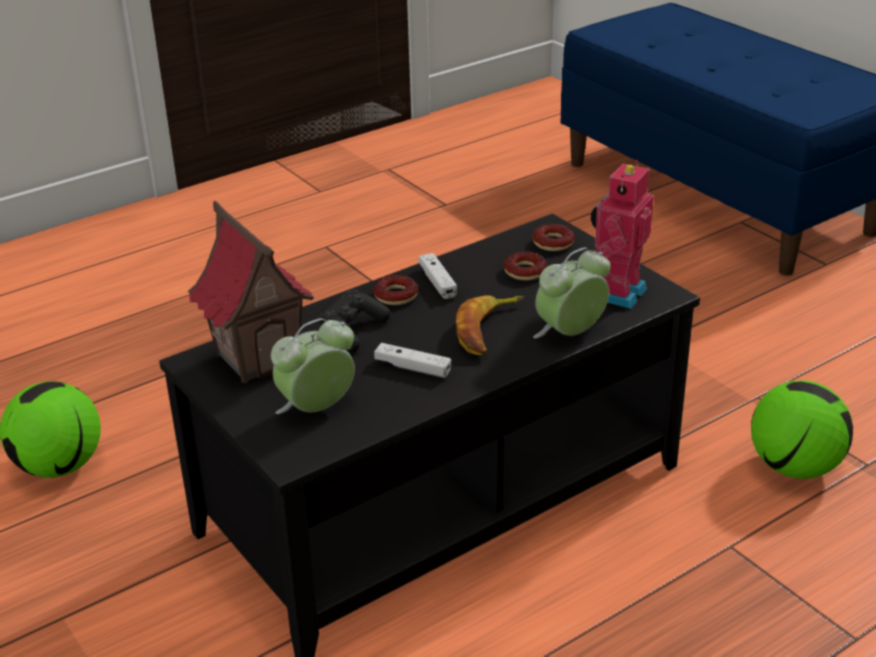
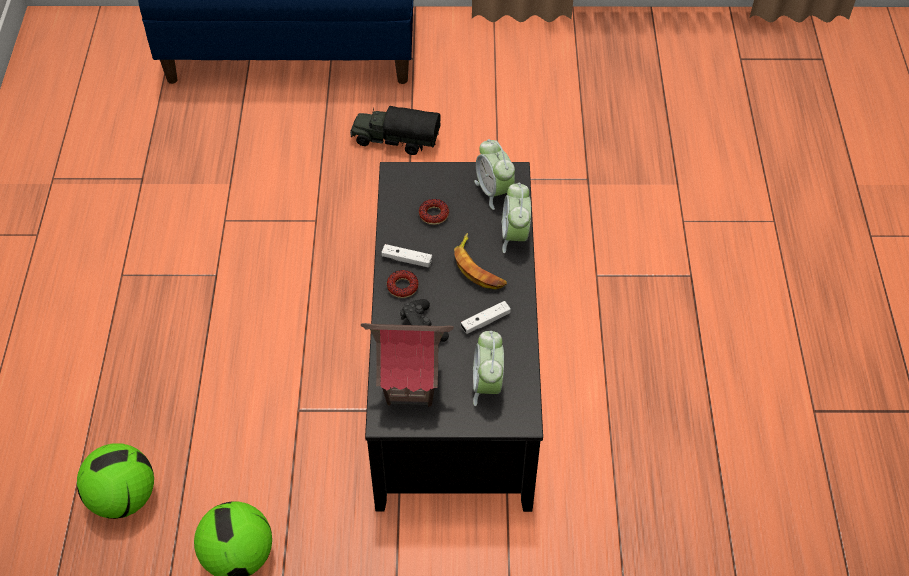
camera: 55 degrees left, 20 degrees up
donut [533,224,574,251] -> none
toy robot [591,160,654,309] -> alarm clock [474,139,515,210]
football [751,380,853,479] -> football moved to [77,443,154,519]
none -> toy truck [350,106,441,155]

